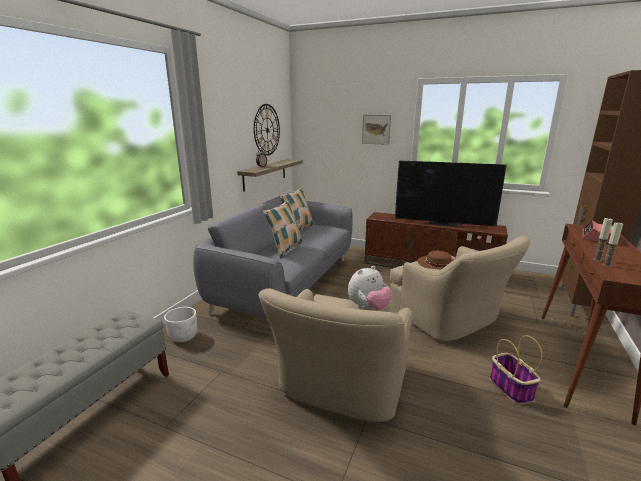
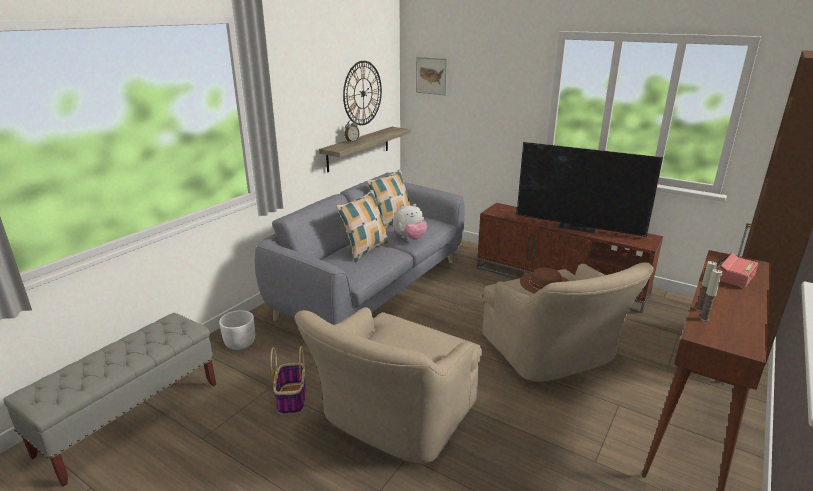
camera: 10 degrees right, 5 degrees up
plush toy [348,266,393,310] -> plush toy moved to [393,204,427,240]
picture [362,115,391,145] -> picture moved to [416,57,447,96]
basket [490,335,543,404] -> basket moved to [270,346,306,415]

